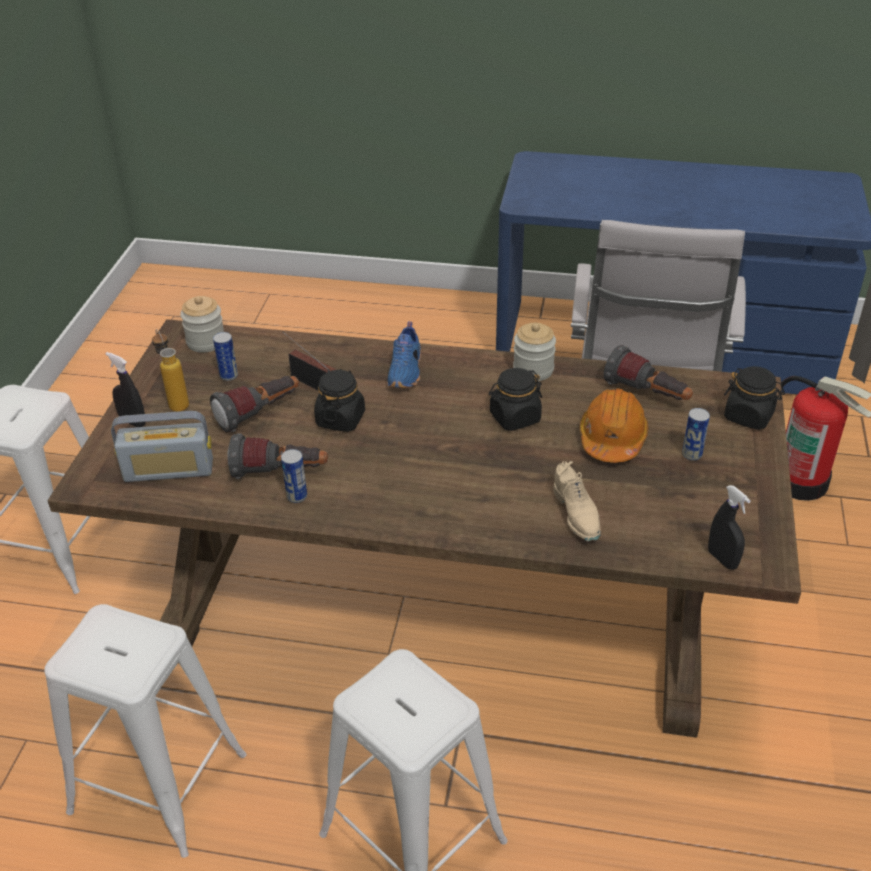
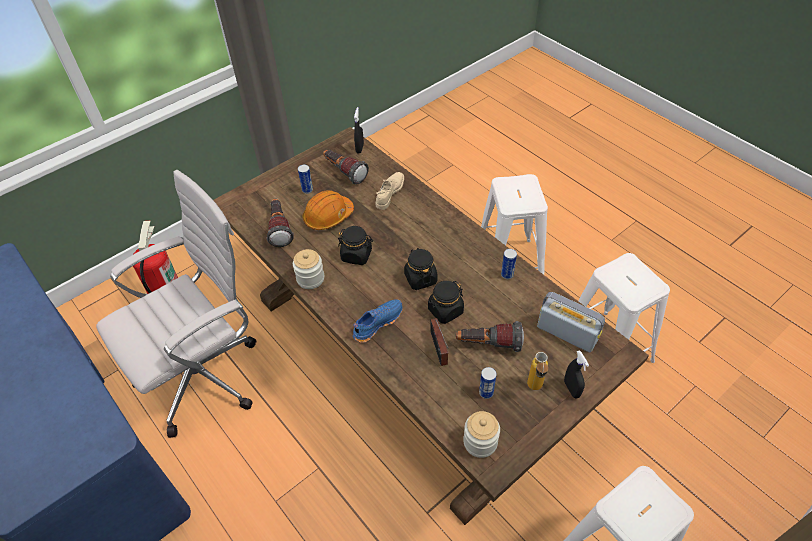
camera: 140 degrees left, 10 degrees up
flashlight [227,433,328,479] -> flashlight moved to [323,150,369,185]
black jar [724,366,785,430] -> black jar moved to [404,248,438,290]

